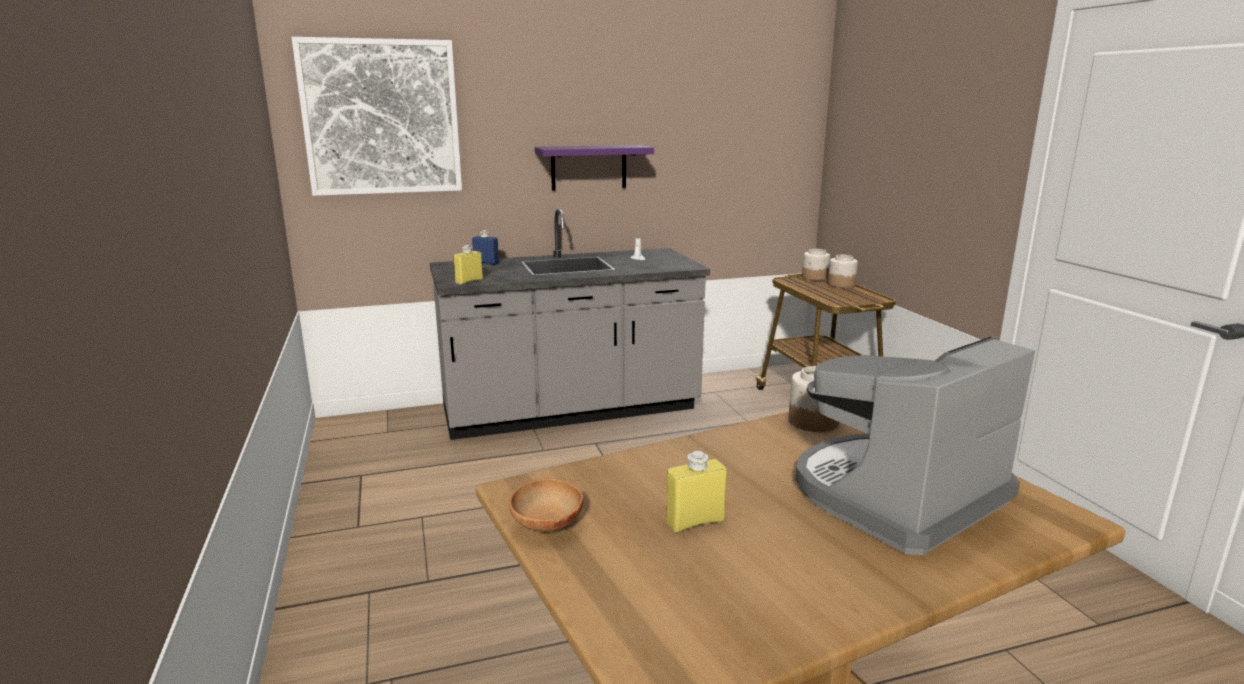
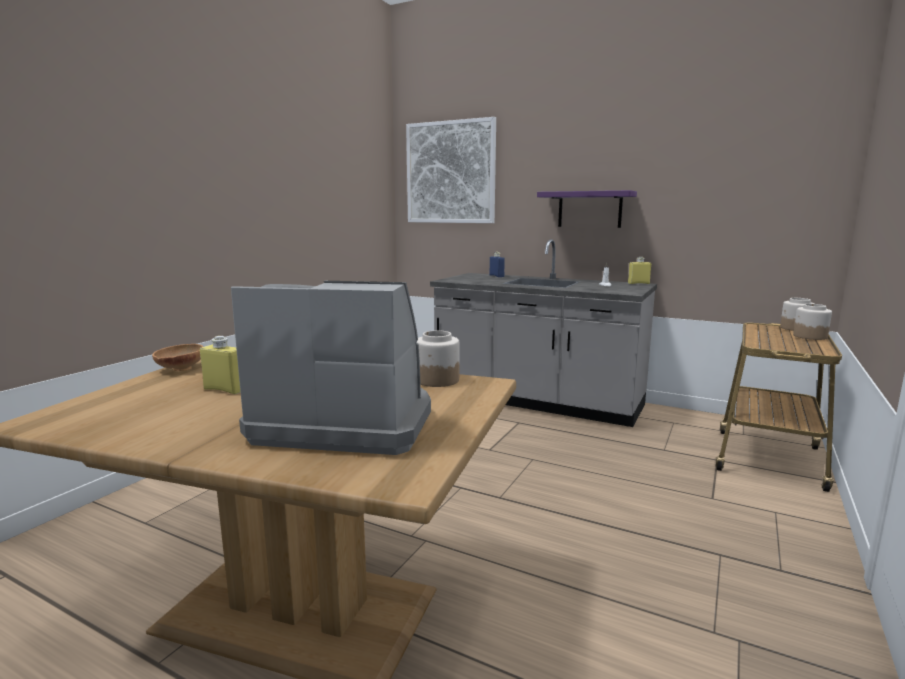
camera: 45 degrees right, 5 degrees down
yellow bottle [454,245,483,284] -> yellow bottle moved to [628,257,651,284]

